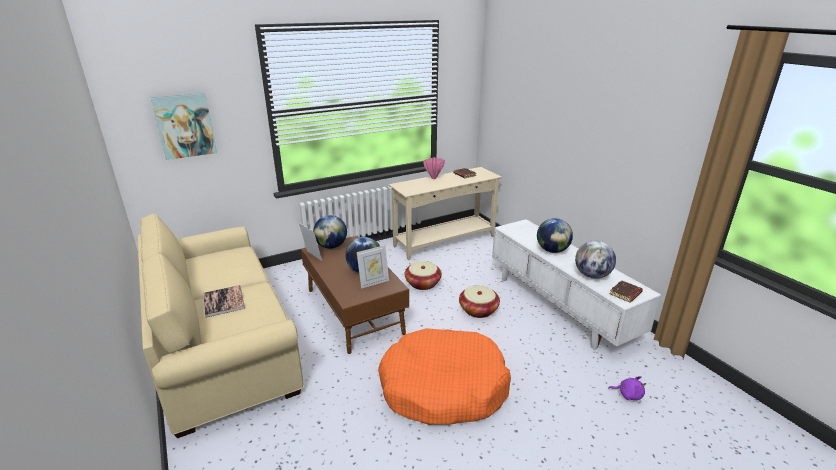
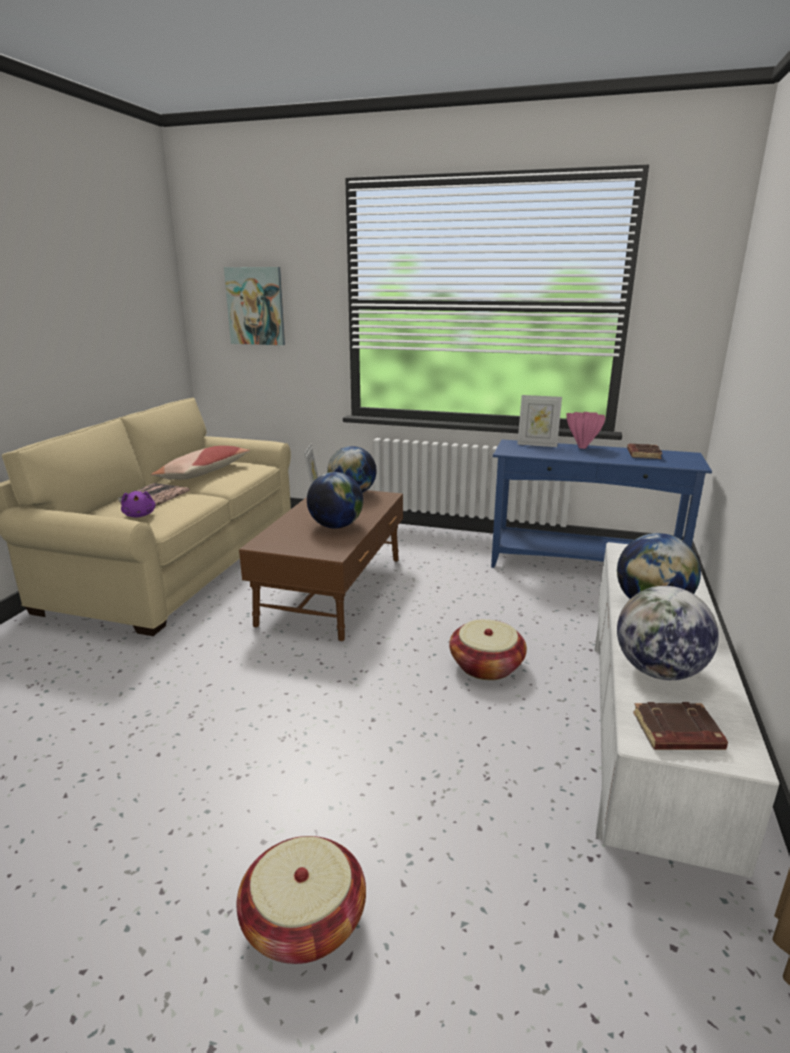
camera: 45 degrees right, 5 degrees down
picture frame [357,245,389,289] -> picture frame moved to [517,395,562,447]
orange dog bed [378,328,511,425] -> none
beige console table [389,167,502,260] -> blue console table [491,439,712,568]
basket [405,261,442,290] -> basket moved to [237,836,366,964]
purple plush toy [608,376,646,400] -> purple plush toy moved to [121,491,156,517]
none -> pillow [151,446,250,480]

